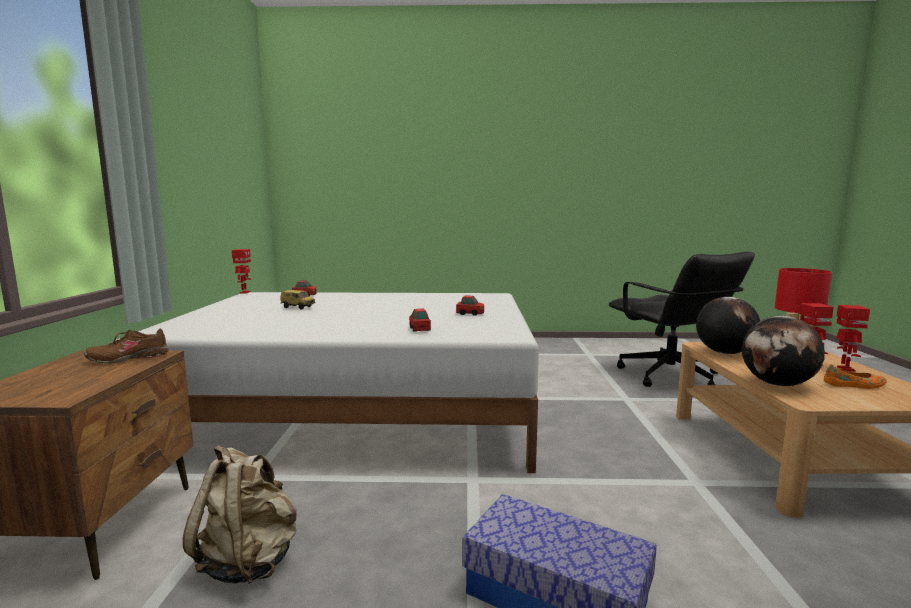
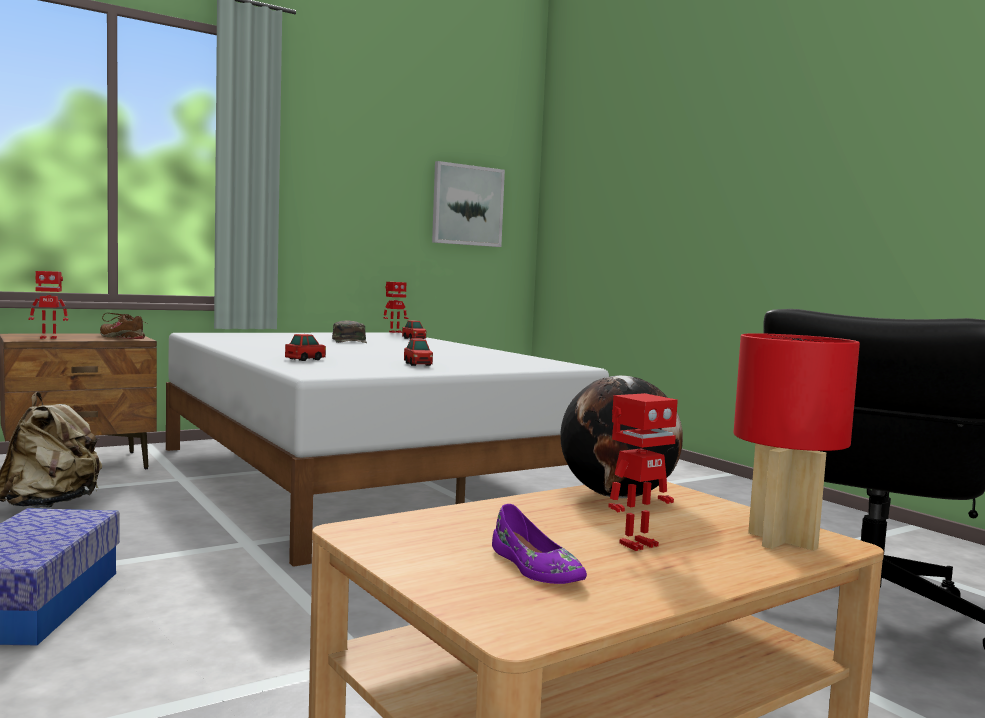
camera: 55 degrees right, 5 degrees down
toy car [280,290,315,310] -> green cap [332,320,367,343]
globe [742,316,825,386] -> none
orange shoe [824,364,887,389] -> purple shoe [492,504,587,584]
toy robot [836,305,870,372] -> toy robot moved to [29,271,68,339]
none -> picture [432,161,505,247]

